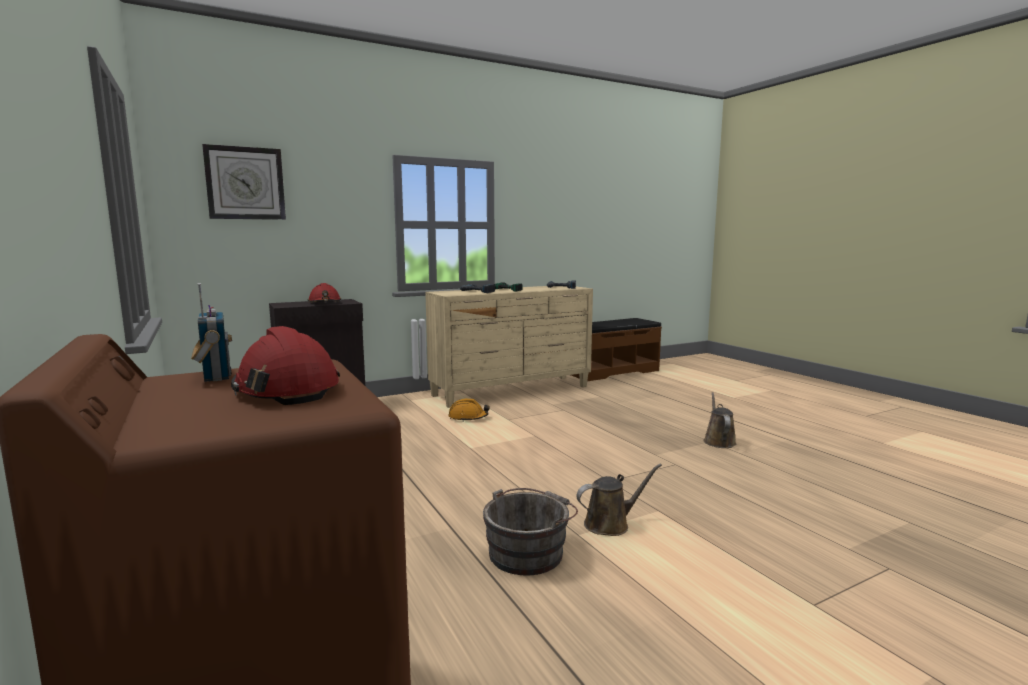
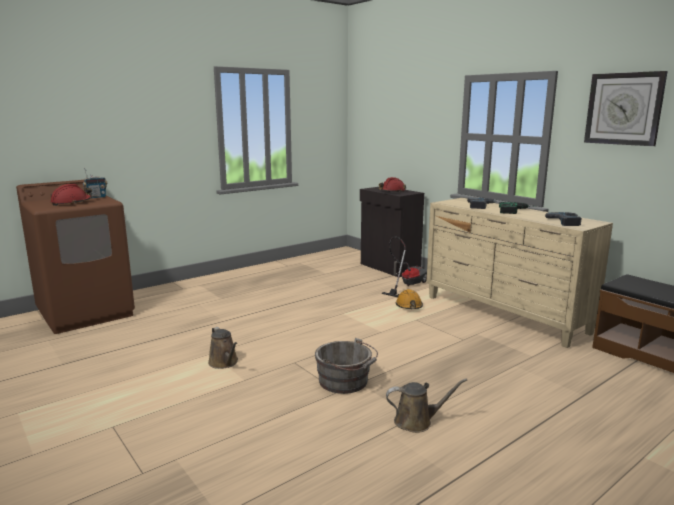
camera: 80 degrees right, 5 degrees up
wall clock [202,144,286,220] -> wall clock moved to [584,71,668,146]
grey bucket [483,488,578,576] -> grey bucket moved to [315,338,378,394]
none -> vacuum cleaner [381,236,427,297]

